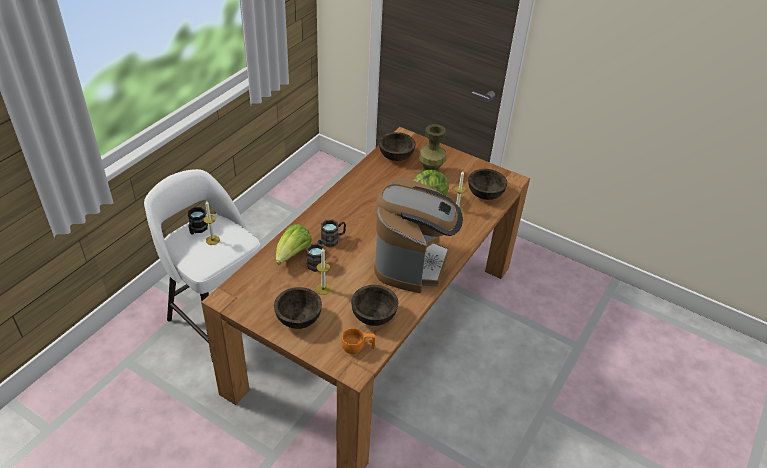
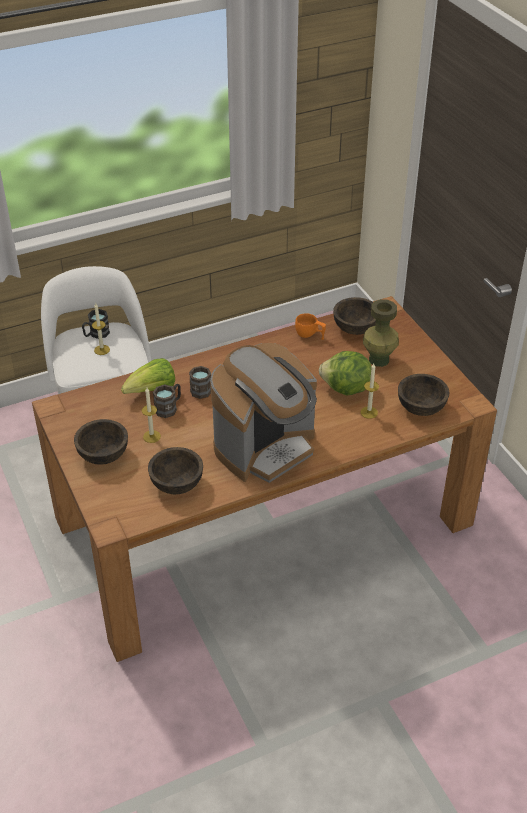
camera: 35 degrees right, 0 degrees up
orange cup [342,328,375,354] -> orange cup moved to [295,313,326,340]

